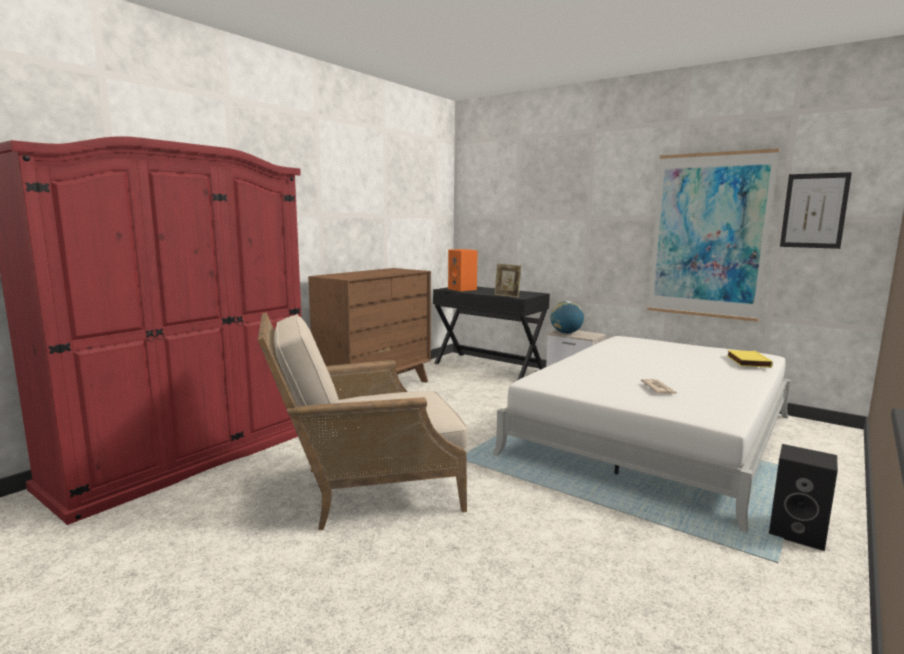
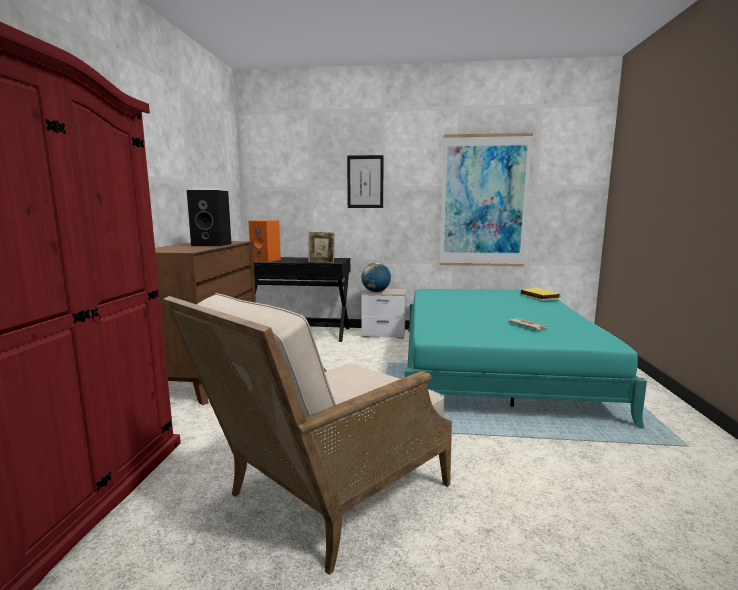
camera: 30 degrees left, 0 degrees up
white bed [493,336,791,533] -> turquoise bed [405,289,647,429]
black speaker [769,444,838,551] -> black speaker moved to [187,190,232,246]
picture [780,172,852,249] -> picture moved to [347,155,384,208]

